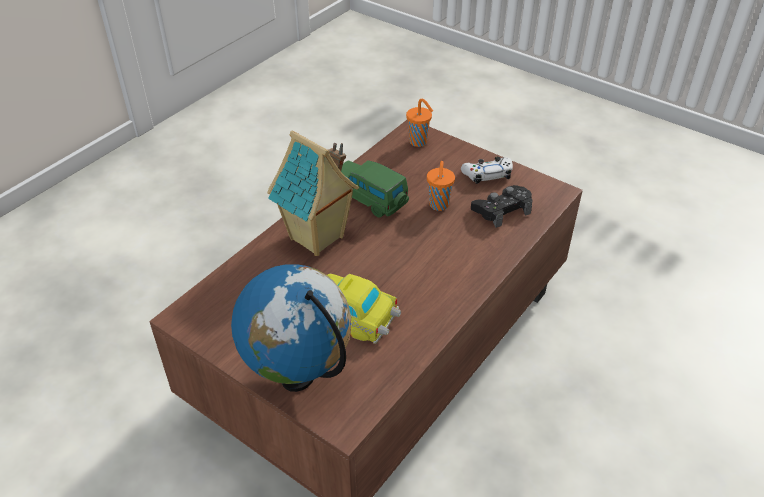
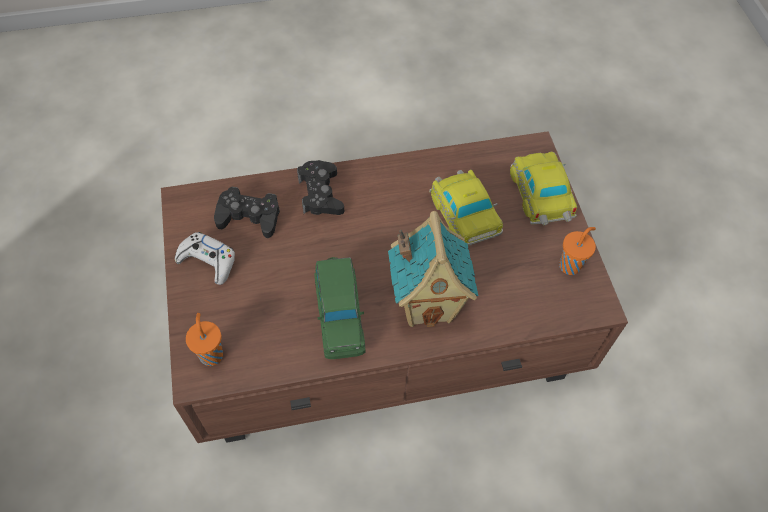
camera: 140 degrees left, 15 degrees up
globe [231,265,351,392] -> toy car [510,152,577,225]
orange cup [427,161,455,211] -> orange cup moved to [559,227,596,275]
none -> black game controller [297,160,344,215]

